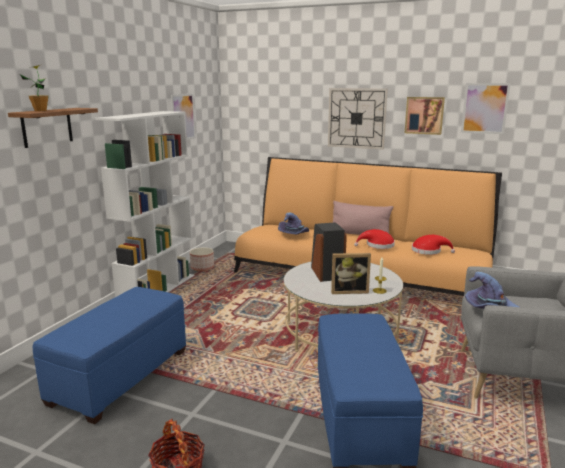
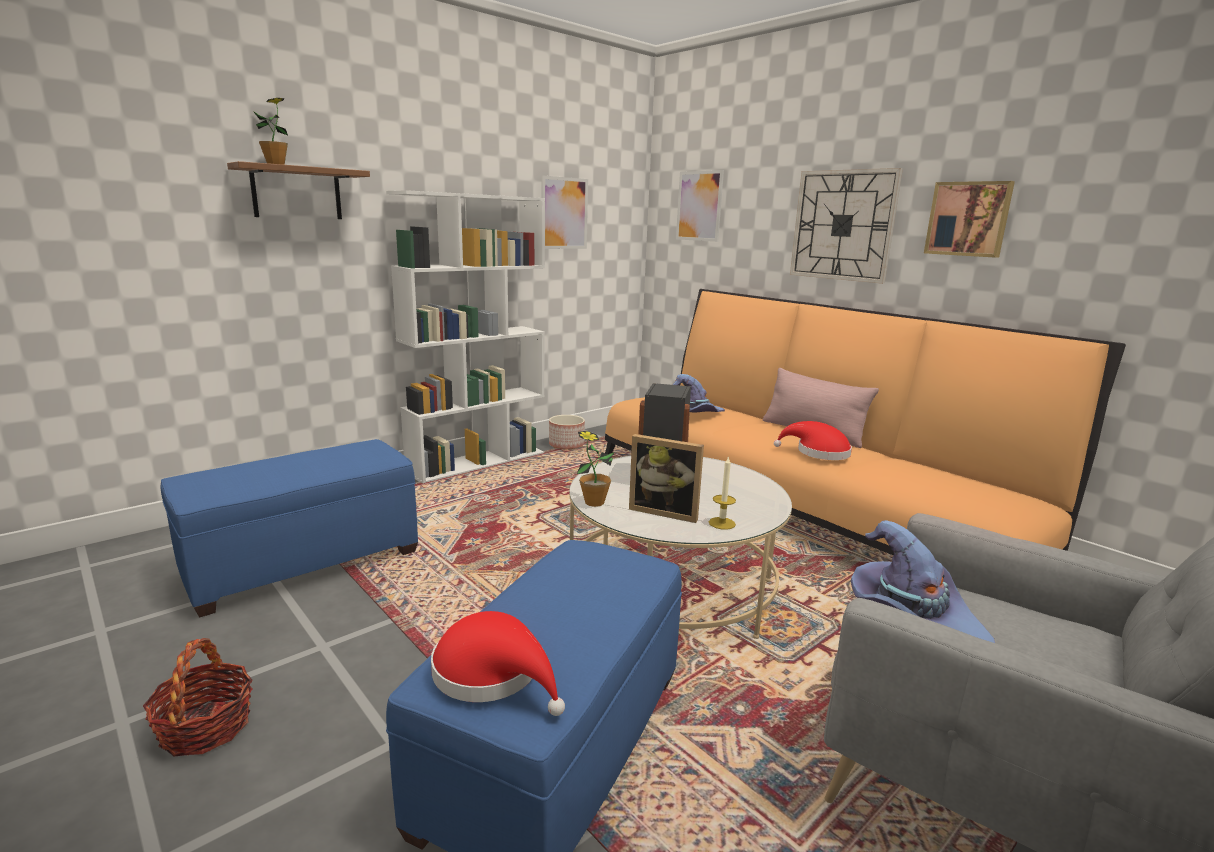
camera: 25 degrees right, 0 degrees up
red hat [412,235,455,255] -> red hat moved to [431,611,565,716]
picture [461,83,511,134] -> picture moved to [676,170,724,242]
none -> potted plant [577,431,615,507]

